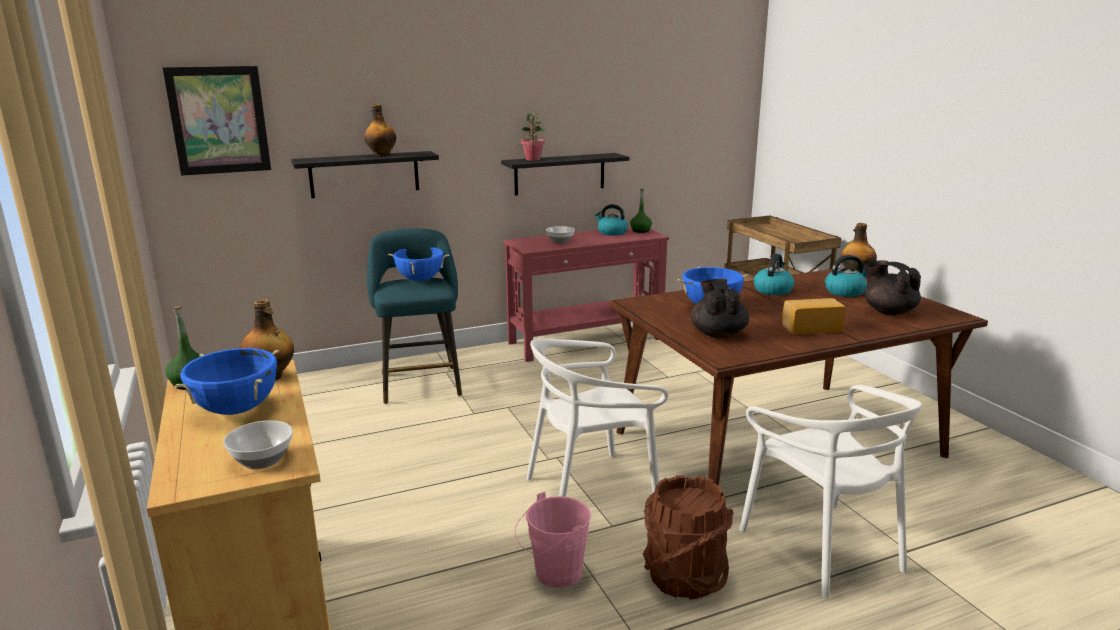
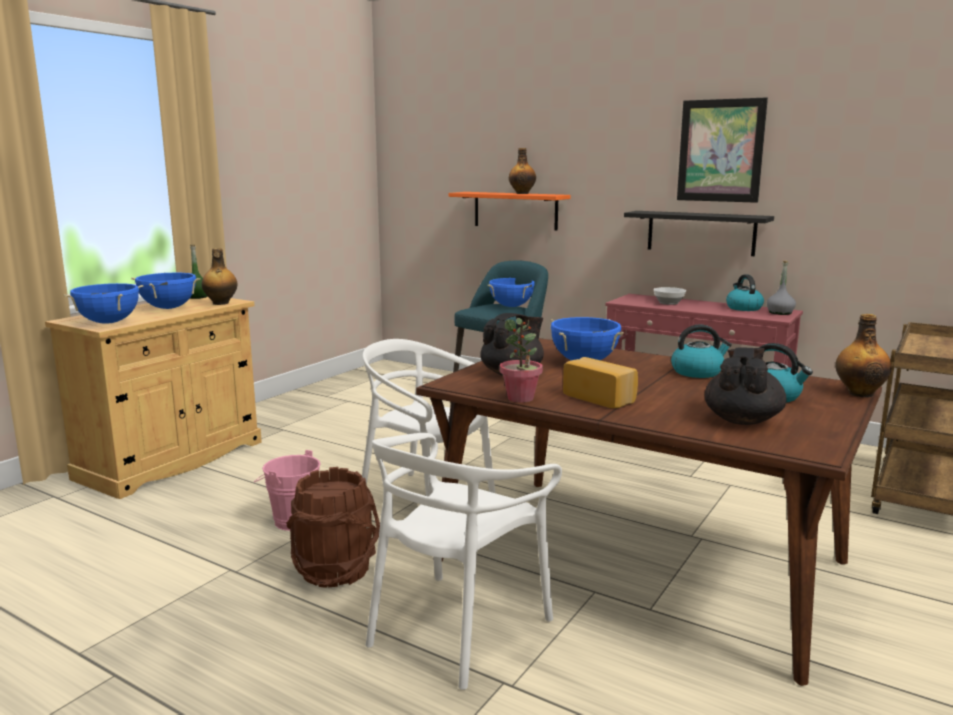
camera: 55 degrees right, 5 degrees down
picture [162,66,271,176] -> picture moved to [677,97,768,203]
bowl [223,420,293,469] -> blue cooking pot [64,283,143,324]
black shelf [291,151,439,198] -> orange shelf [449,192,571,231]
potted plant [521,113,545,161] -> potted plant moved to [499,318,543,403]
green bottle [630,189,652,233] -> grey bottle [767,260,796,315]

